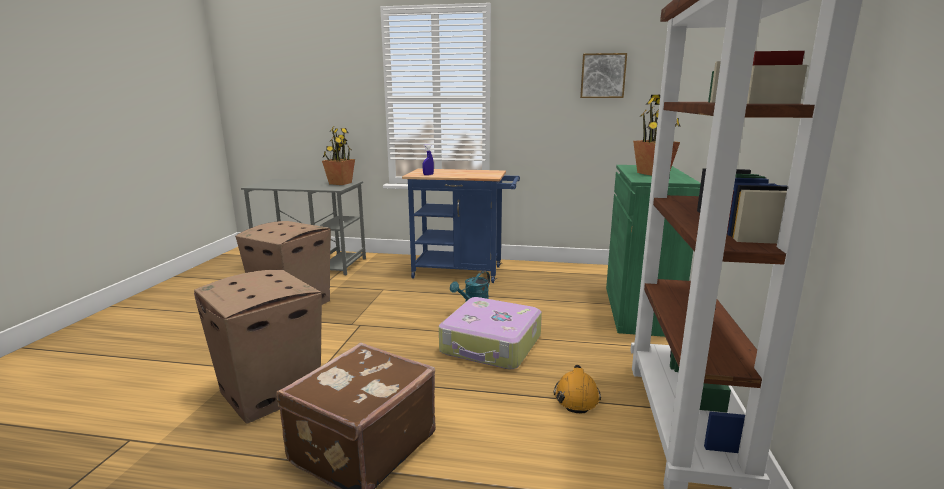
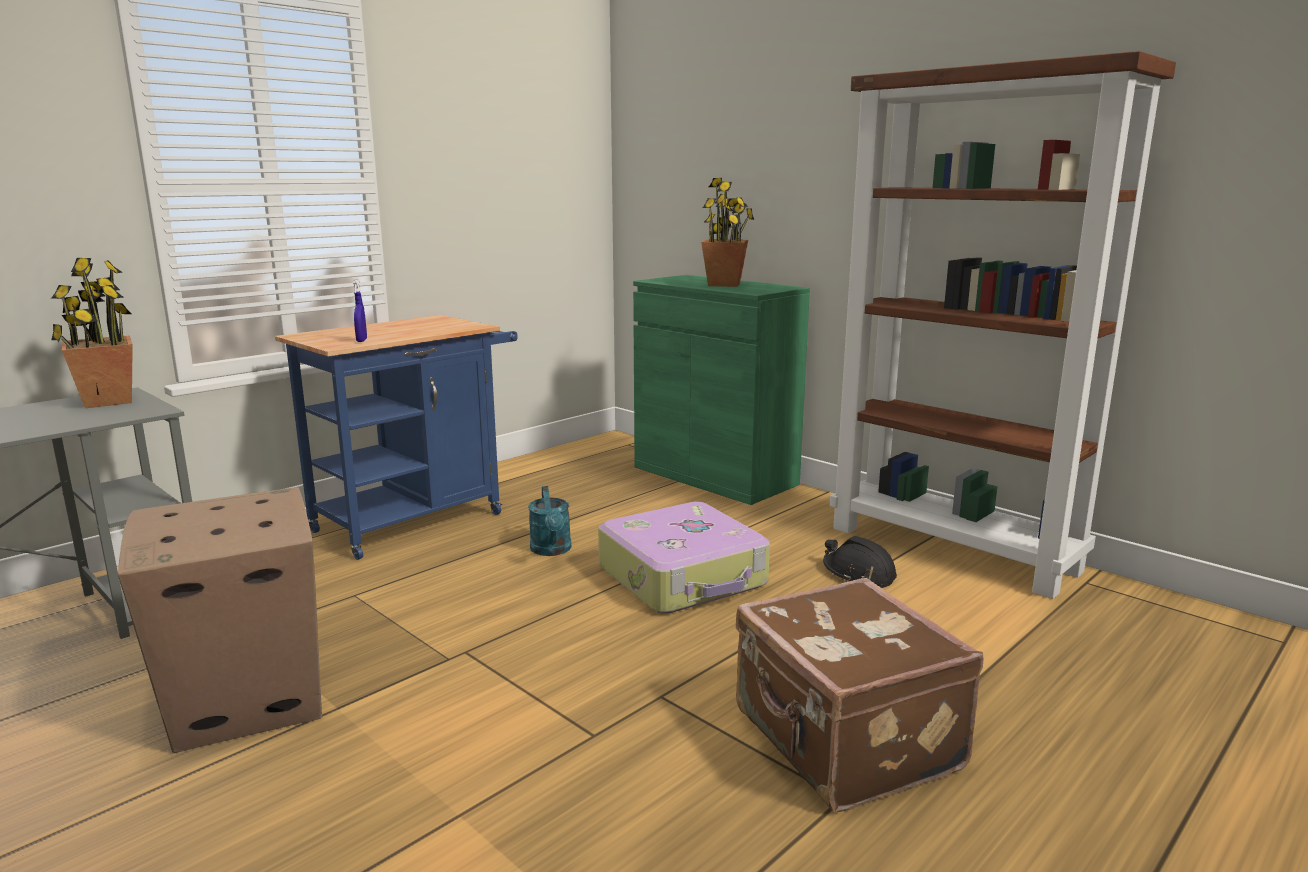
camera: 55 degrees left, 0 degrees up
cardboard box [194,270,322,424] -> none
orange hard hat [554,365,601,413] -> black hard hat [823,536,897,588]
picture [580,53,627,98] -> none

